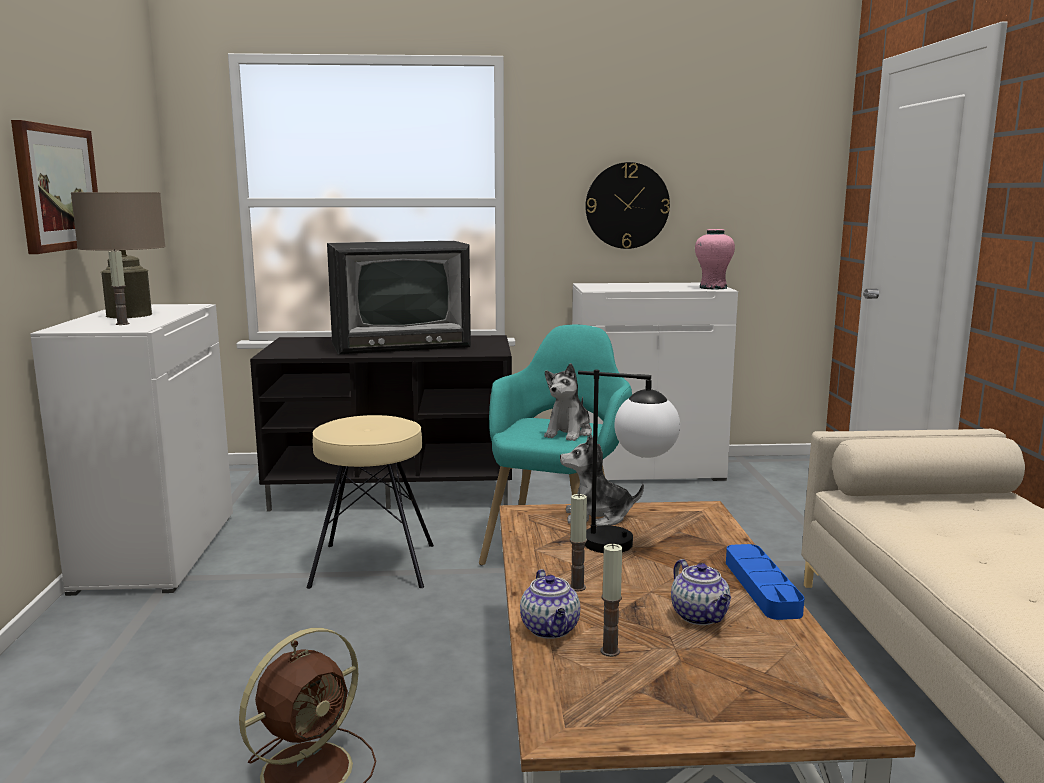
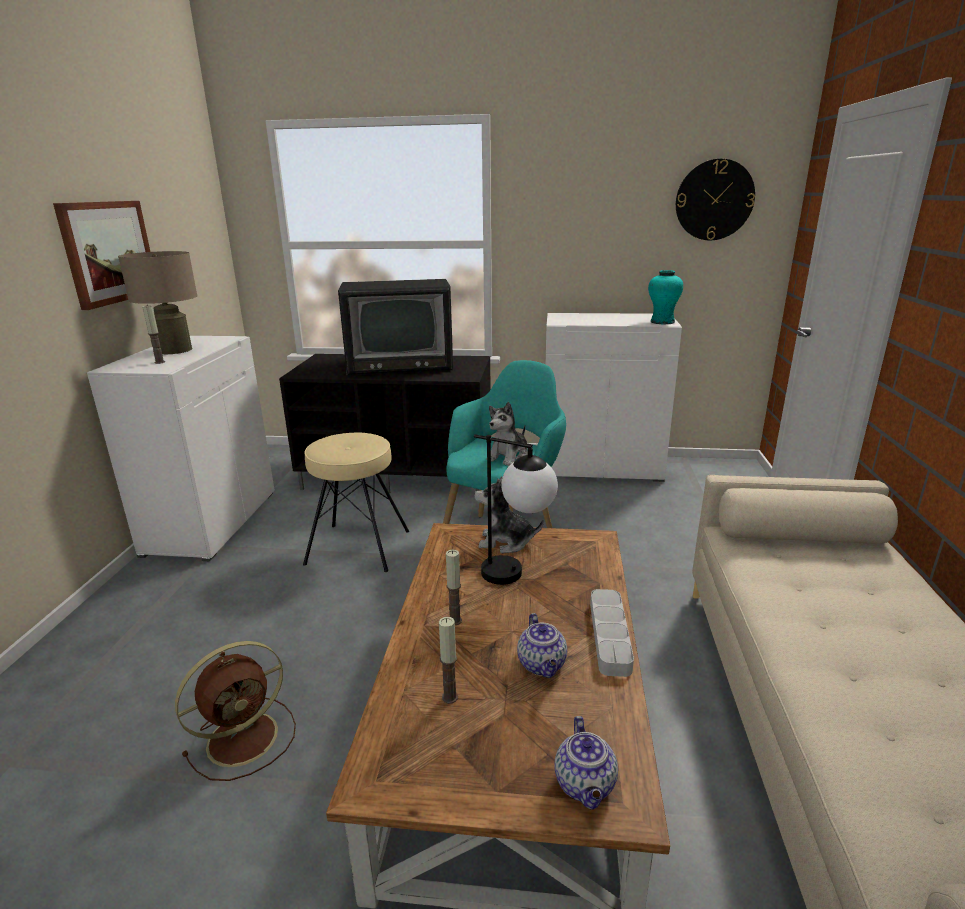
camera: 10 degrees right, 10 degrees up
teapot [520,569,580,639] -> teapot moved to [554,716,618,810]
wall clock [585,162,670,249] -> wall clock moved to [676,159,755,240]
pink vase [695,229,735,290] -> turquoise vase [648,270,683,324]
blue tray [726,544,804,620] -> grey tray [590,589,634,677]

